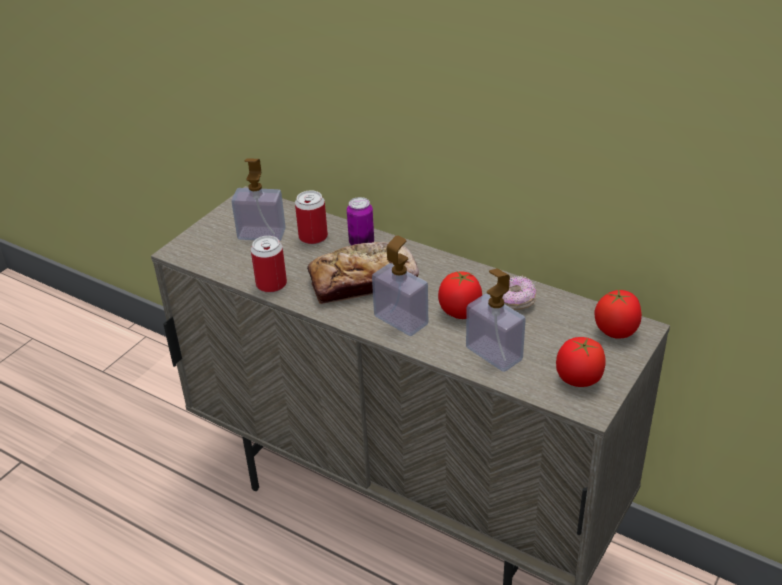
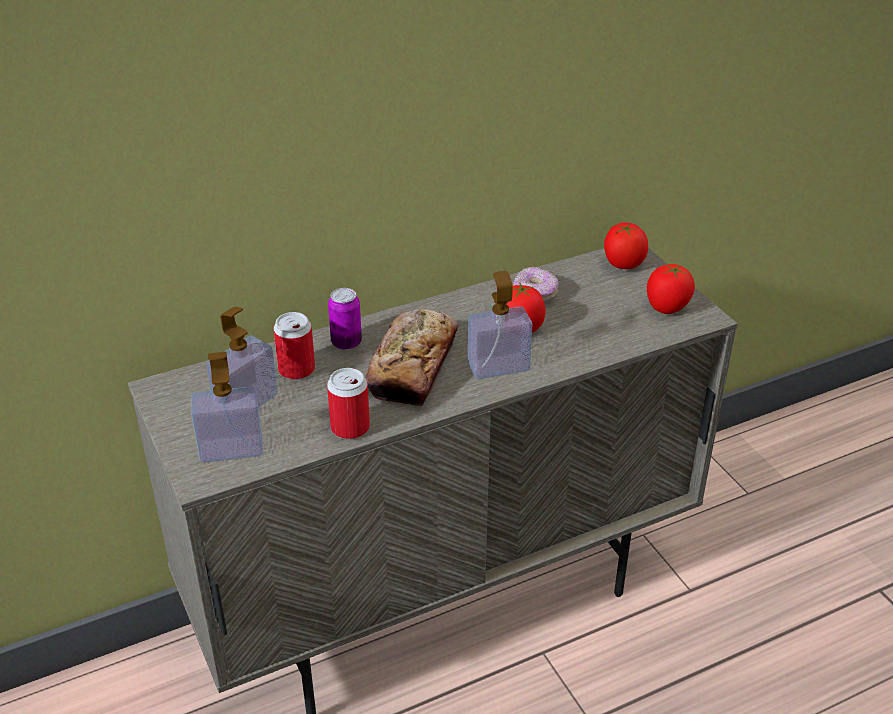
camera: 60 degrees left, 0 degrees up
soap dispenser [466,268,526,372] -> soap dispenser moved to [191,352,264,463]

